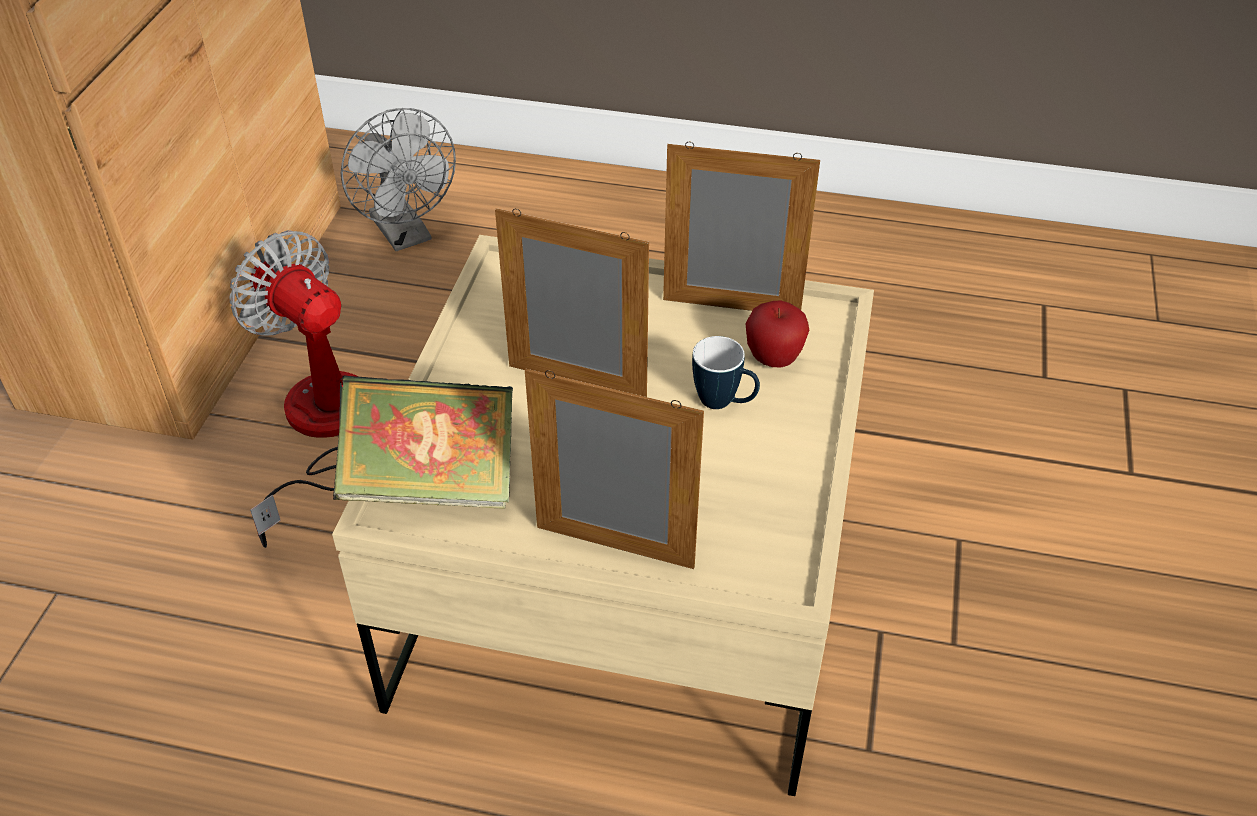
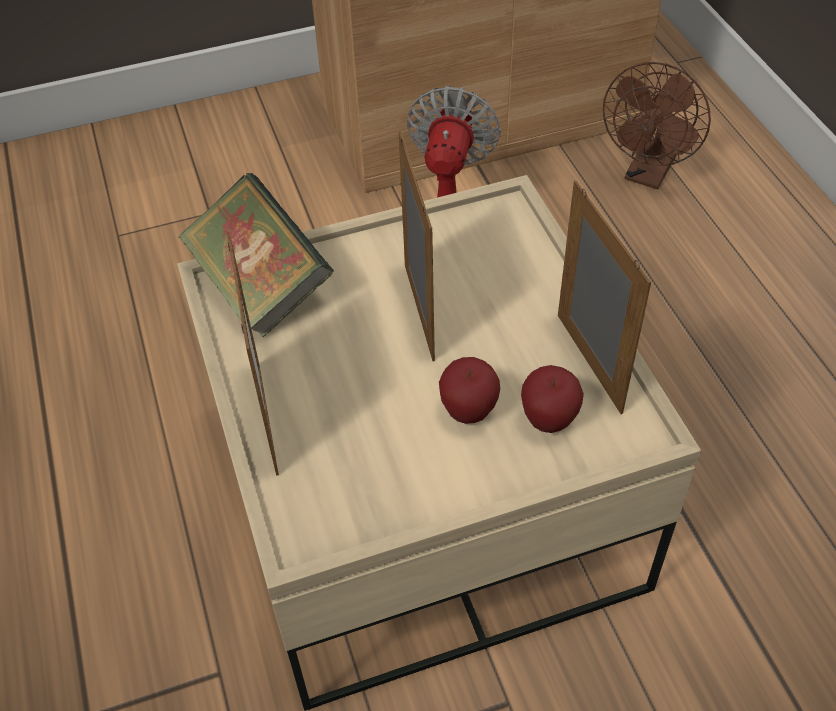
camera: 60 degrees right, 5 degrees up
grey fan [341,108,456,251] -> brown fan [603,62,711,189]
mug [692,336,760,409] -> apple [439,357,500,424]

